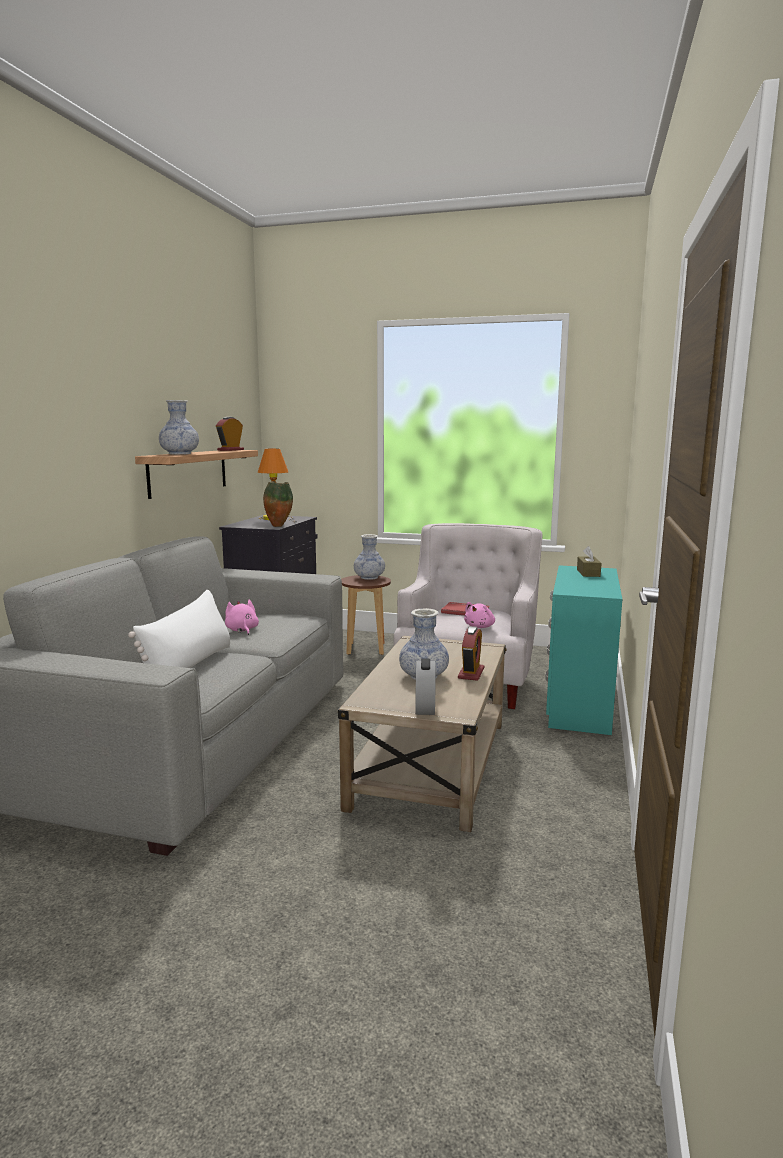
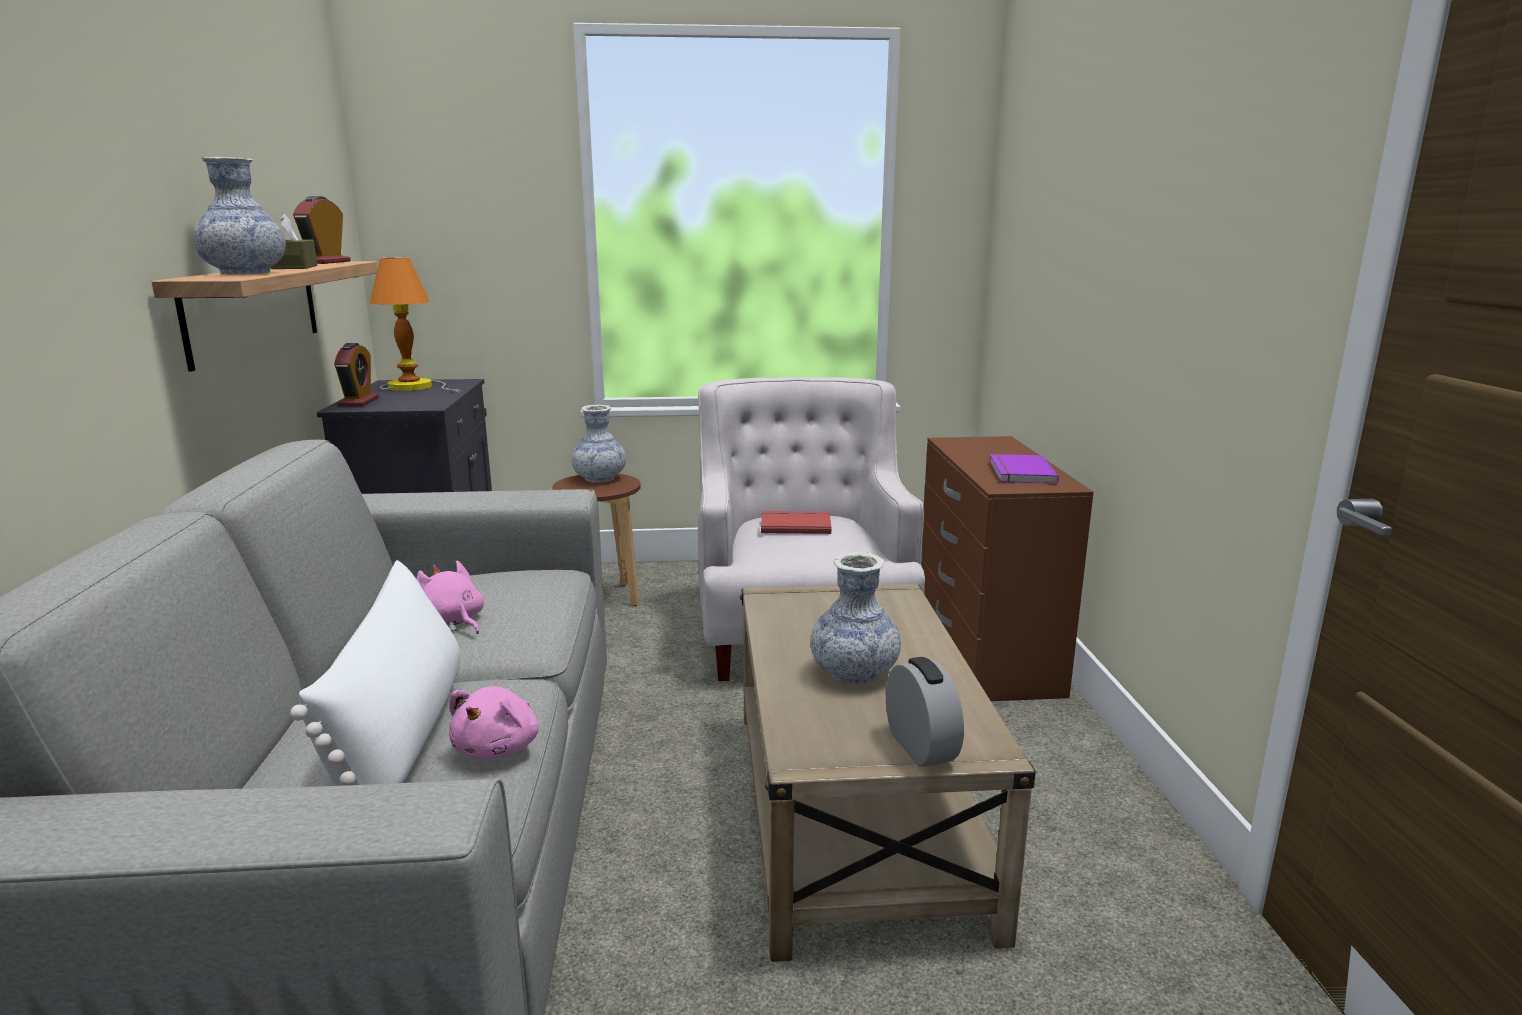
camera: 20 degrees left, 5 degrees up
vase [263,481,293,527] -> none
alarm clock [458,626,484,681] -> alarm clock moved to [334,343,379,406]
pink plush toy [464,602,495,628] -> pink plush toy moved to [449,686,539,759]
turquoise dresser [545,565,622,735] -> brown dresser [921,436,1094,701]
brown tissue box [577,546,601,577] -> brown tissue box moved to [271,214,317,269]
none -> purple book [989,454,1059,484]

